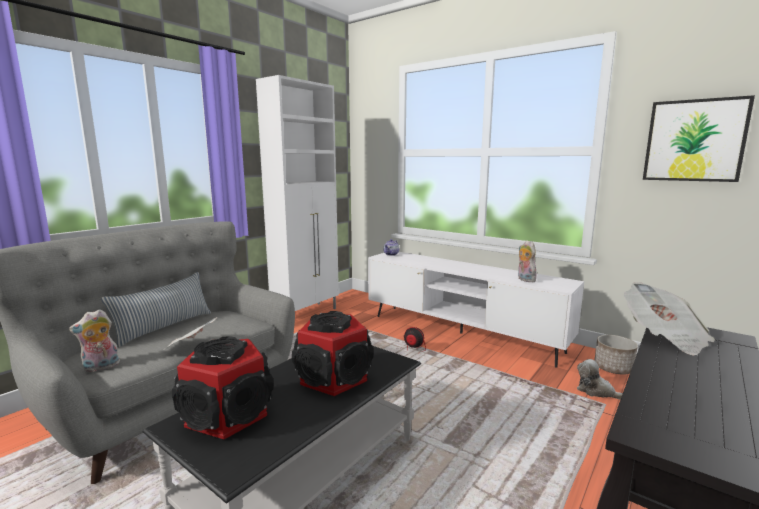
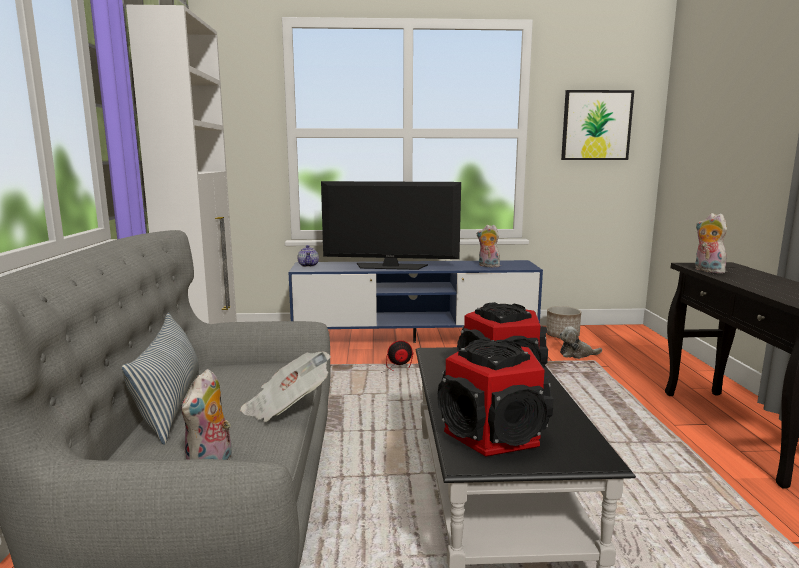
camera: 40 degrees left, 0 degrees up
white tv stand [368,252,584,368] -> blue tv stand [289,260,543,343]
newspaper [624,282,715,356] -> plush toy [695,213,727,273]
none -> television [321,181,461,270]

